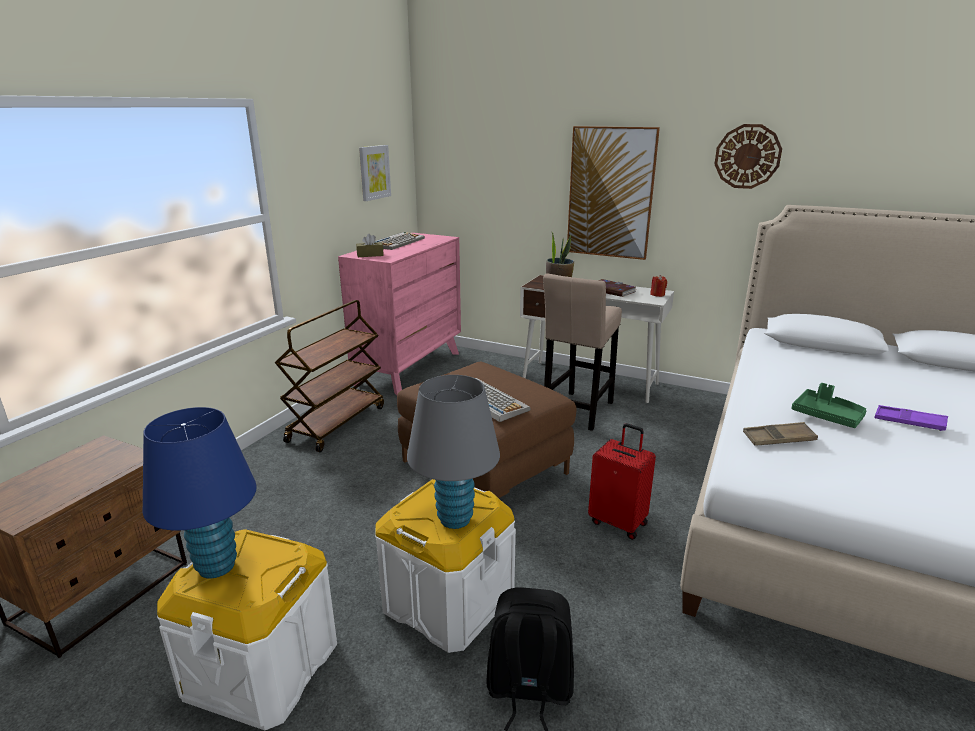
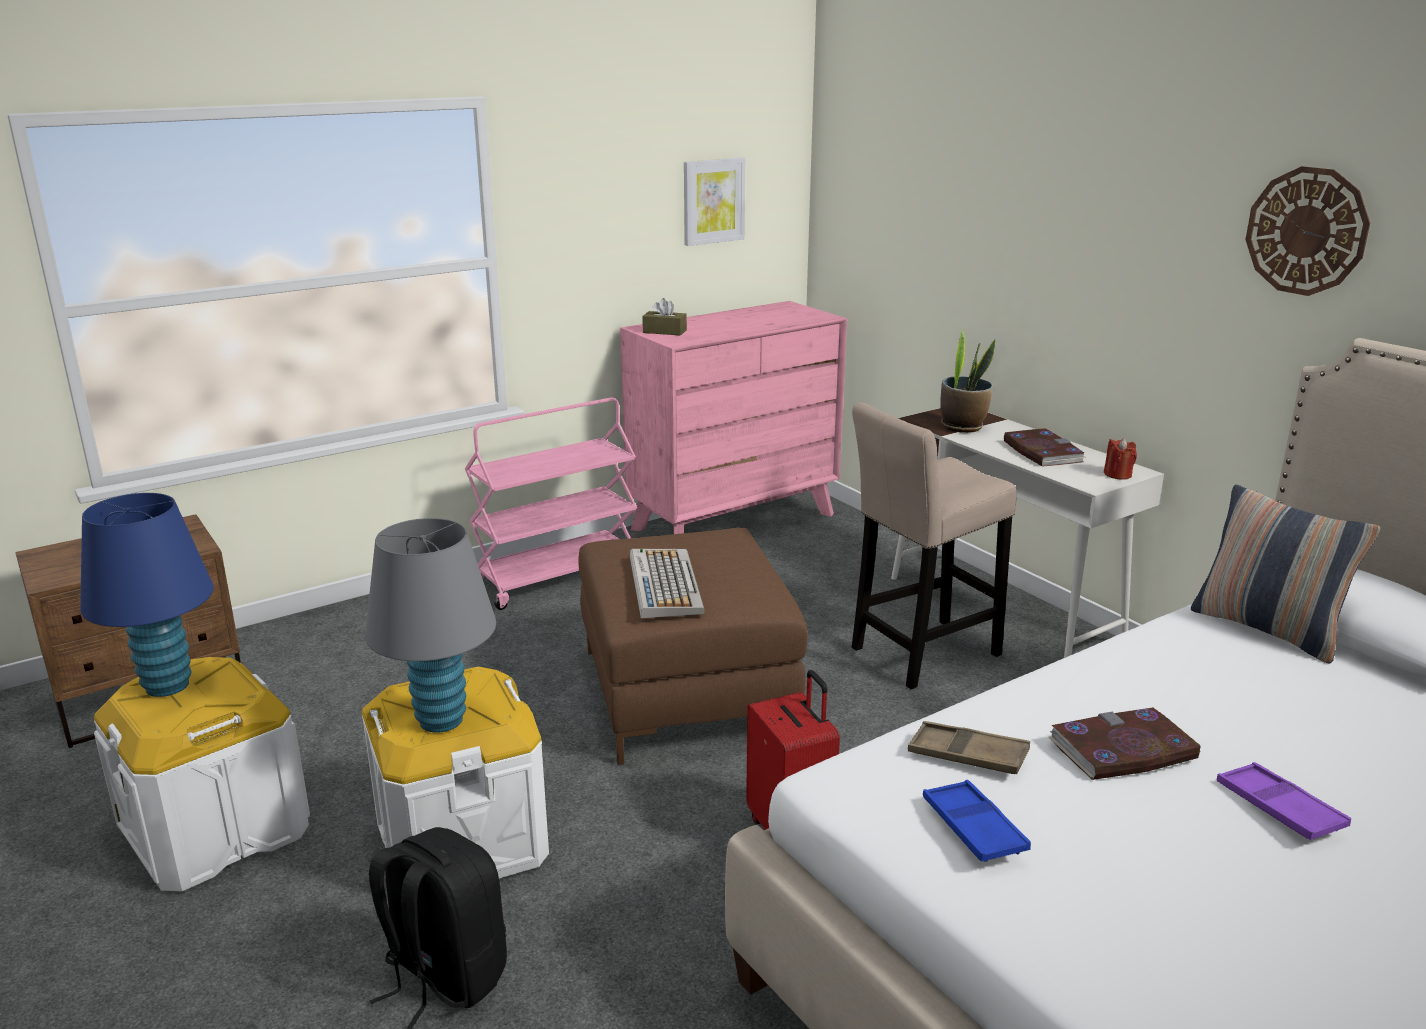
camera: 30 degrees right, 0 degrees up
brown cart [275,300,384,452] -> pink cart [465,398,637,610]
keyboard [374,232,425,250] -> none
picture [567,126,660,260] -> none
green tray [791,383,866,428] -> book [1049,707,1201,780]
none -> blue tray [923,780,1031,862]
none -> pillow [1191,485,1380,663]

